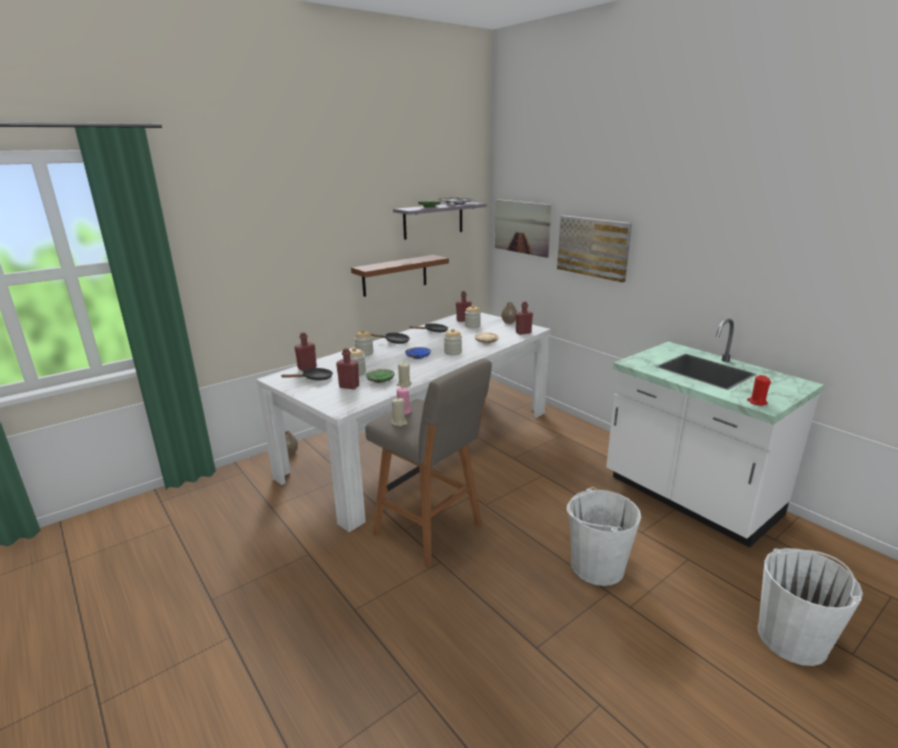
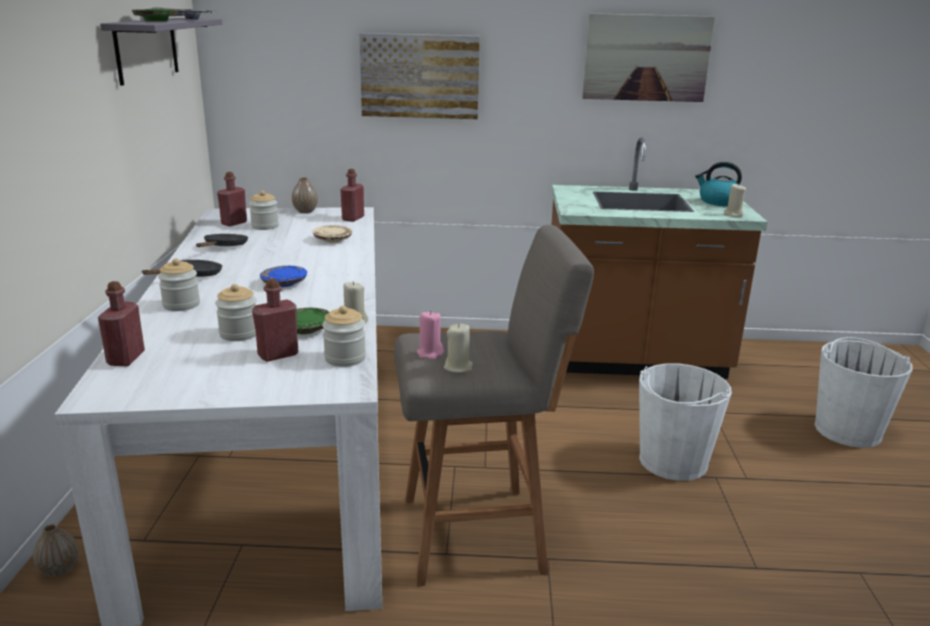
camera: 50 degrees left, 0 degrees up
black frying pan [281,368,333,381] -> none
brown shelf [351,255,449,297] -> none
jar [444,329,462,355] -> jar moved to [322,306,366,367]
picture [495,199,552,258] -> picture moved to [582,13,715,102]
white counter [606,318,824,548] -> brown counter [551,137,768,379]
red candle [747,375,771,406] -> beige candle [724,183,746,217]
none -> kettle [695,162,742,206]

